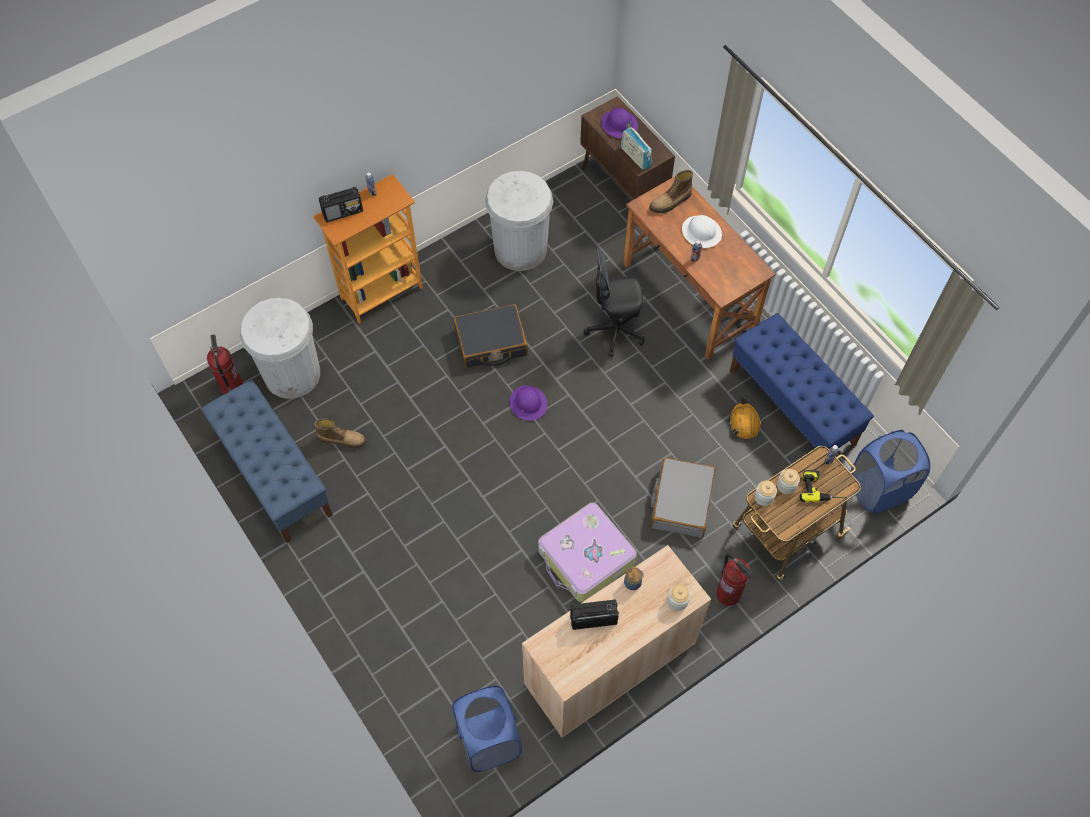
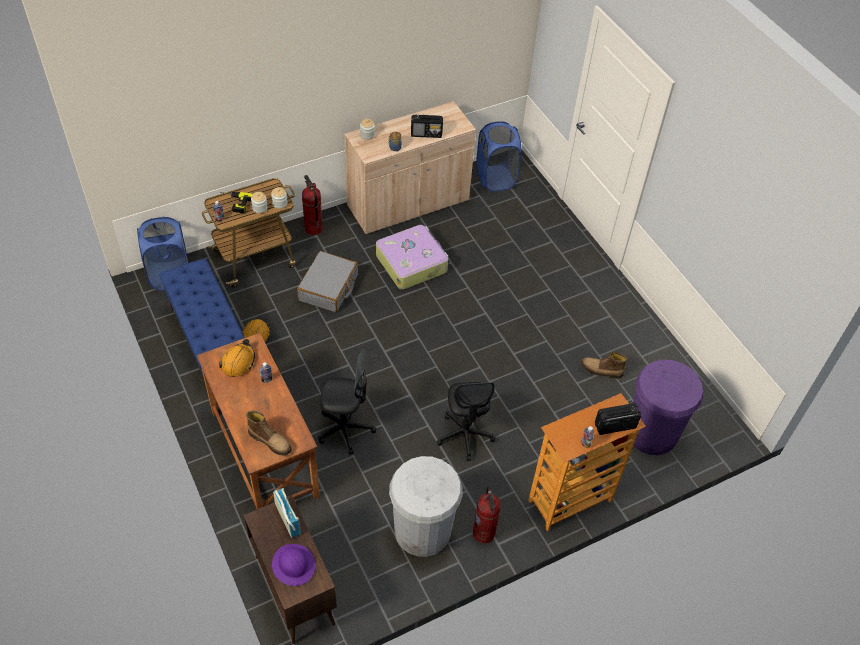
camera: 175 degrees left, 10 degrees down
blue bench [201,380,333,543] -> none
fire extinguisher [207,334,243,394] -> fire extinguisher moved to [473,486,501,543]
white trash can [240,298,320,399] -> purple trash can [628,359,703,455]
black suitcase [453,304,528,368] -> black office chair [437,382,496,461]
purple hard hat [509,385,547,421] -> none
boot [649,170,693,213] -> boot turned 60 degrees clockwise [246,411,292,455]
white hard hat [682,215,722,248] -> none
none -> orange hard hat [219,339,255,377]

